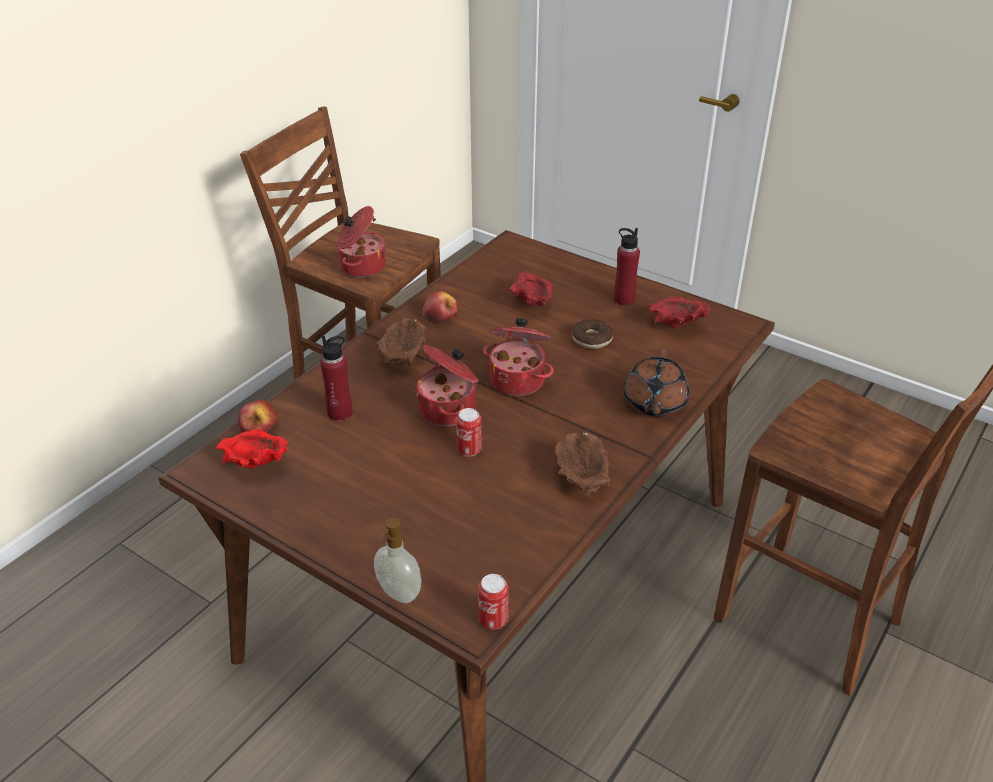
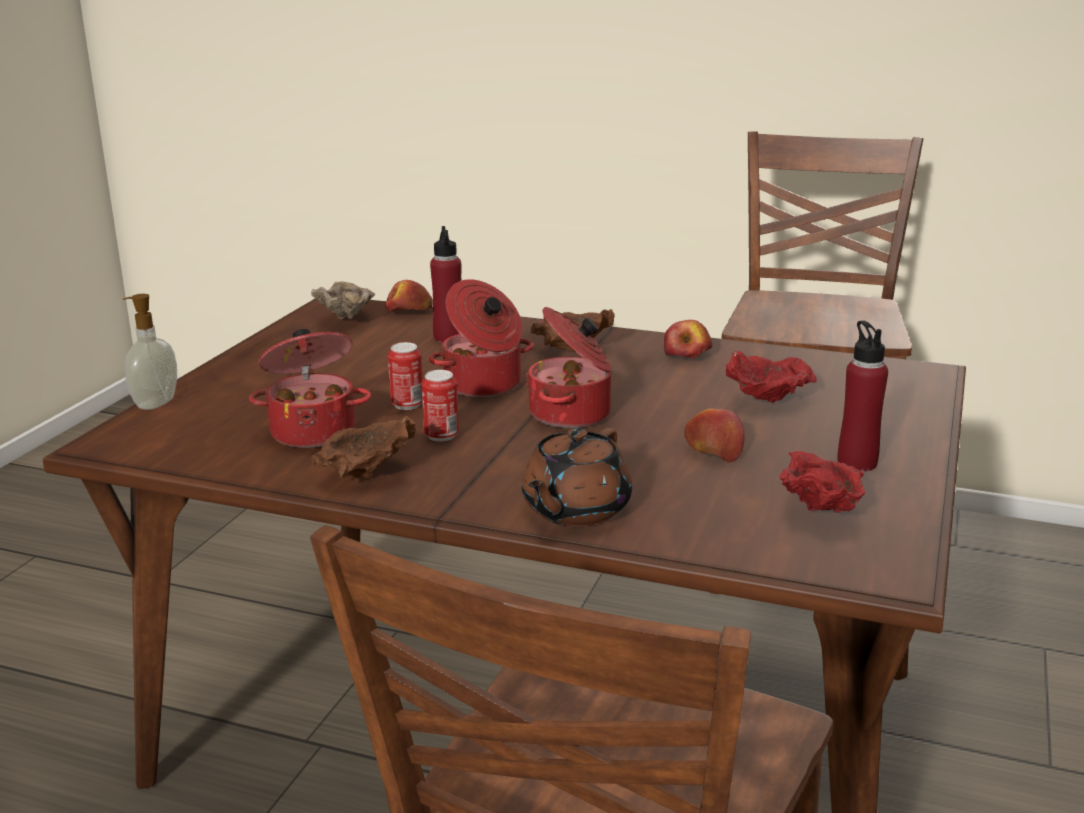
camera: 75 degrees right, 15 degrees down
red bowl [216,429,288,469] -> beige bowl [311,281,375,320]
cooking pot [337,206,387,278] -> cooking pot moved to [249,329,371,448]
can [478,574,508,629] -> can moved to [422,370,459,442]
donut [572,319,613,349] -> apple [685,409,745,463]
brown teapot [624,349,689,417] -> brown teapot turned 60 degrees counterclockwise [522,428,632,526]

